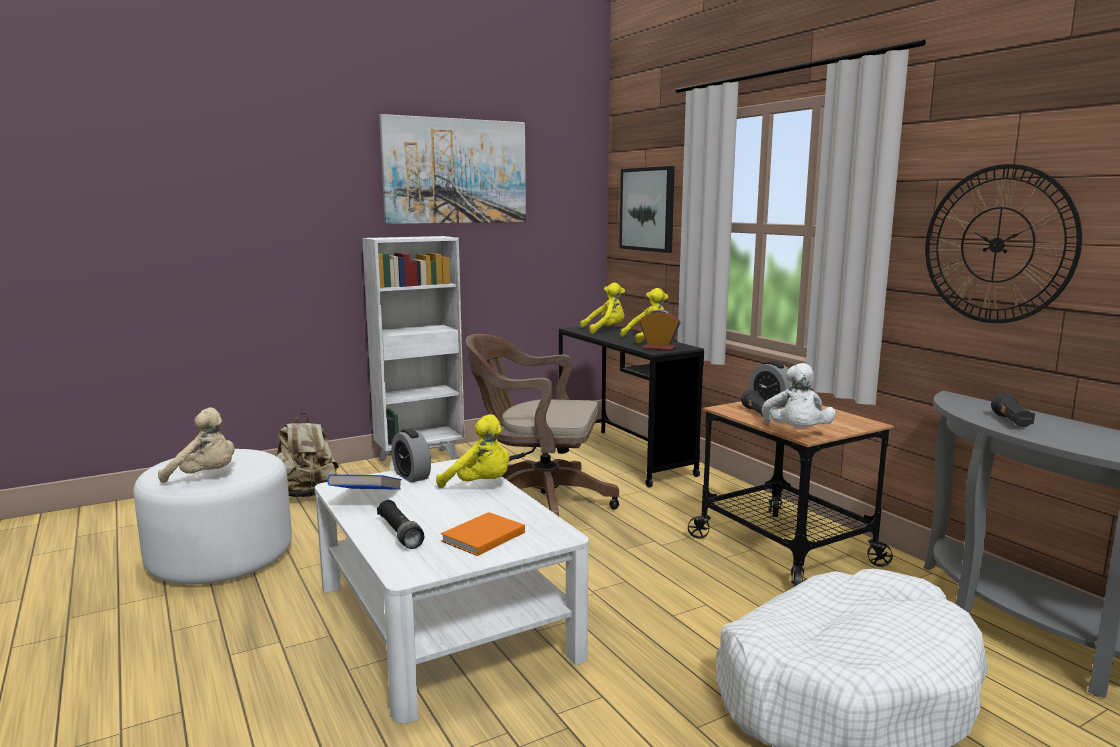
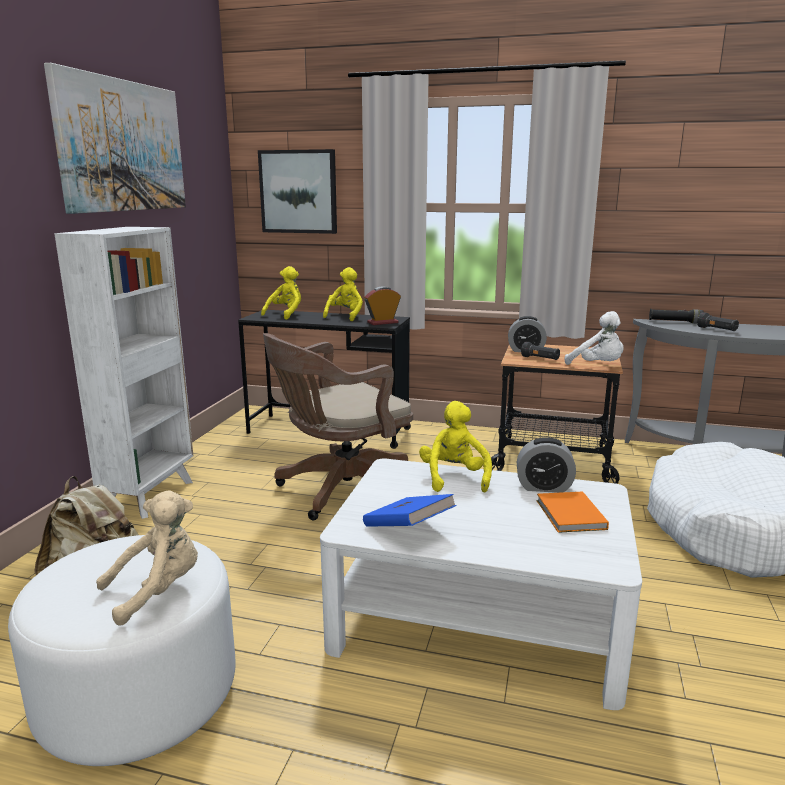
camera: 45 degrees left, 5 degrees up
black flashlight [377,500,424,549] -> black flashlight moved to [649,309,704,323]
alarm clock [391,428,431,483] -> alarm clock moved to [517,437,576,493]
yellow plush toy [436,414,509,488] -> yellow plush toy turned 75 degrees counterclockwise [419,401,492,492]
wall clock [925,164,1082,323] -> none

